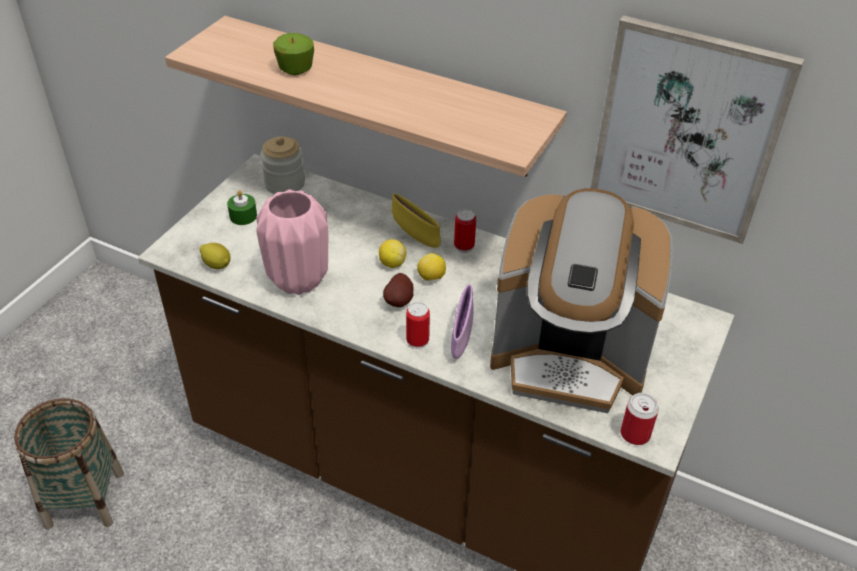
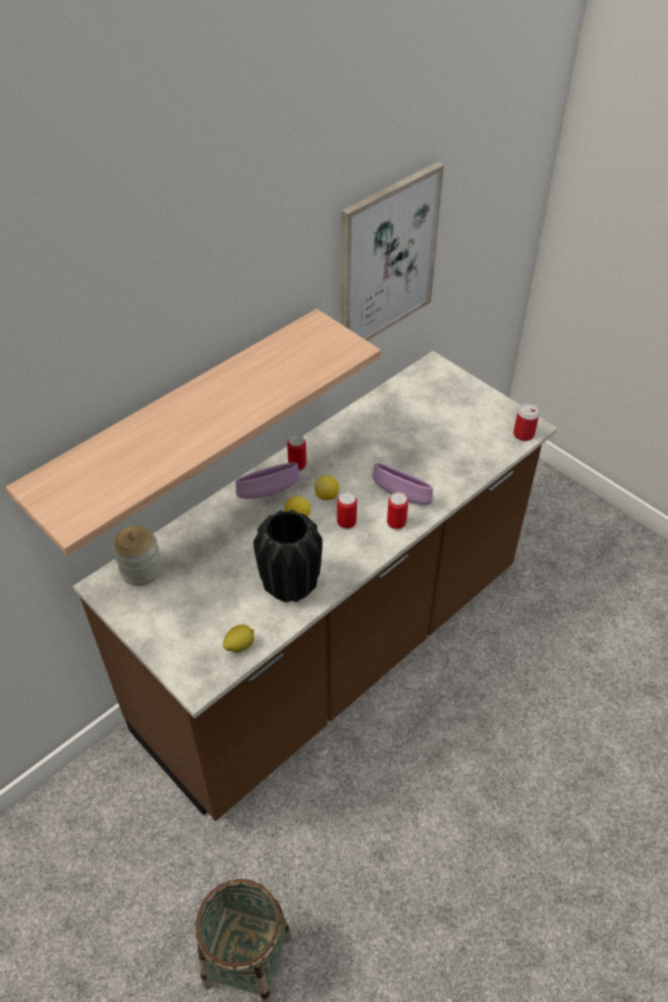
camera: 70 degrees left, 5 degrees up
green candle [227,190,257,225] -> none
pink vase [256,189,328,295] -> black vase [253,510,323,602]
apple [273,33,314,75] -> none
potato [383,273,414,307] -> can [337,492,357,530]
yellow bowl [392,194,441,248] -> purple bowl [235,462,300,499]
coffee machine [490,188,672,413] -> none

